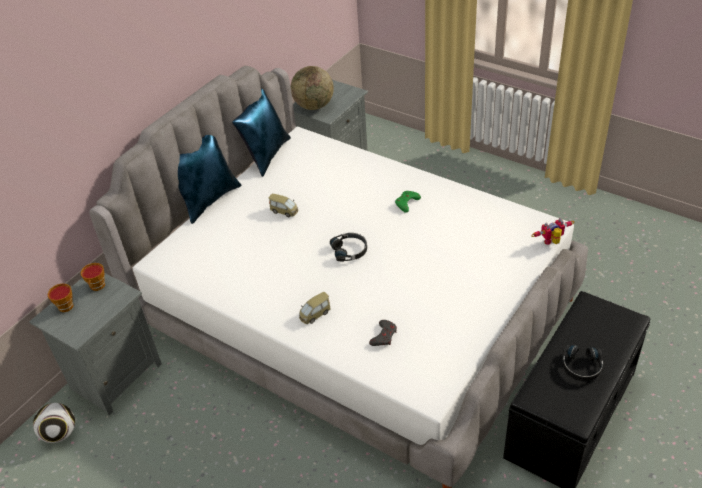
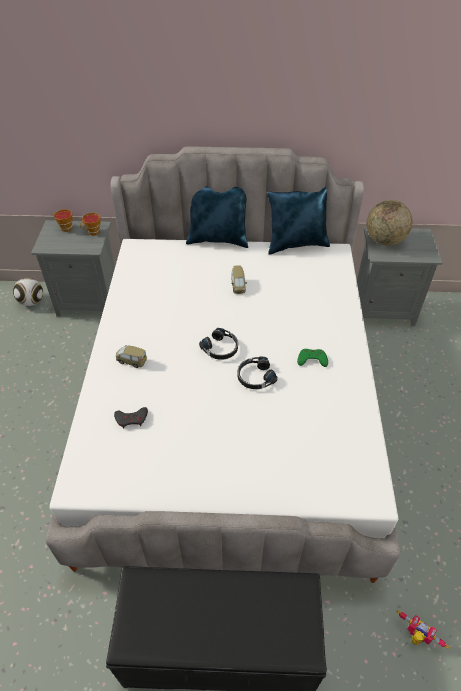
camera: 55 degrees right, 5 degrees up
toy robot [531,218,574,245] -> toy robot moved to [396,611,450,649]
black headphones [563,345,603,381] -> black headphones moved to [237,357,277,389]

